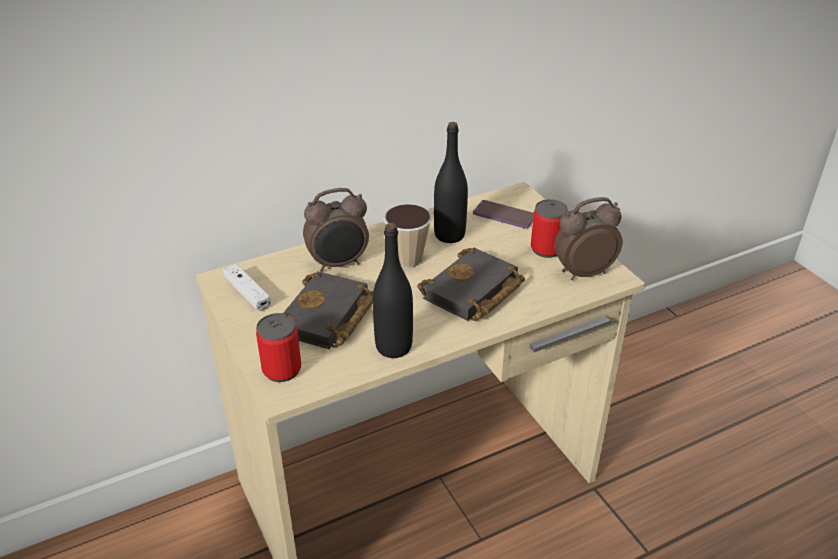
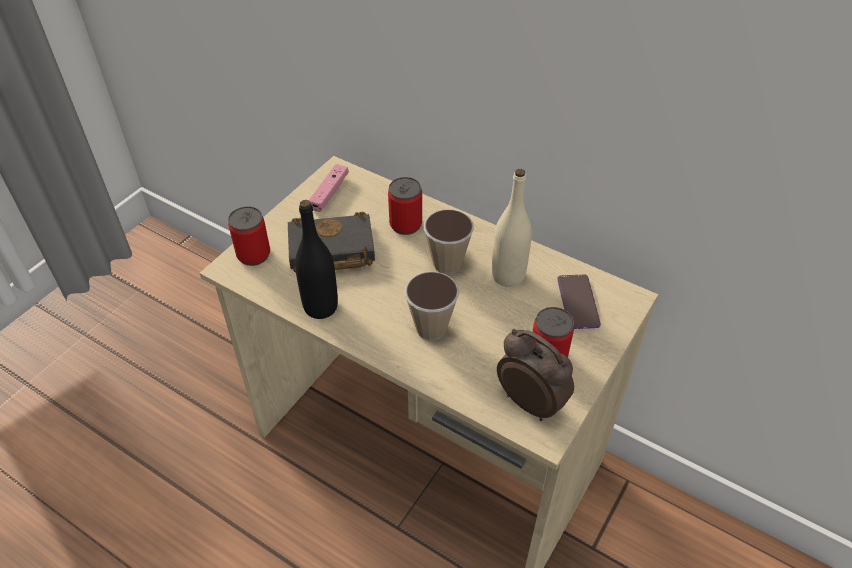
camera: 60 degrees right, 10 degrees up
white game controller [223,264,271,311] -> pink game controller [309,164,349,212]
alarm clock [303,188,369,272] -> can [388,177,422,235]
black book [417,247,525,321] -> cup [405,272,459,340]
black bottle [434,122,468,243] -> beige bottle [492,169,532,287]

